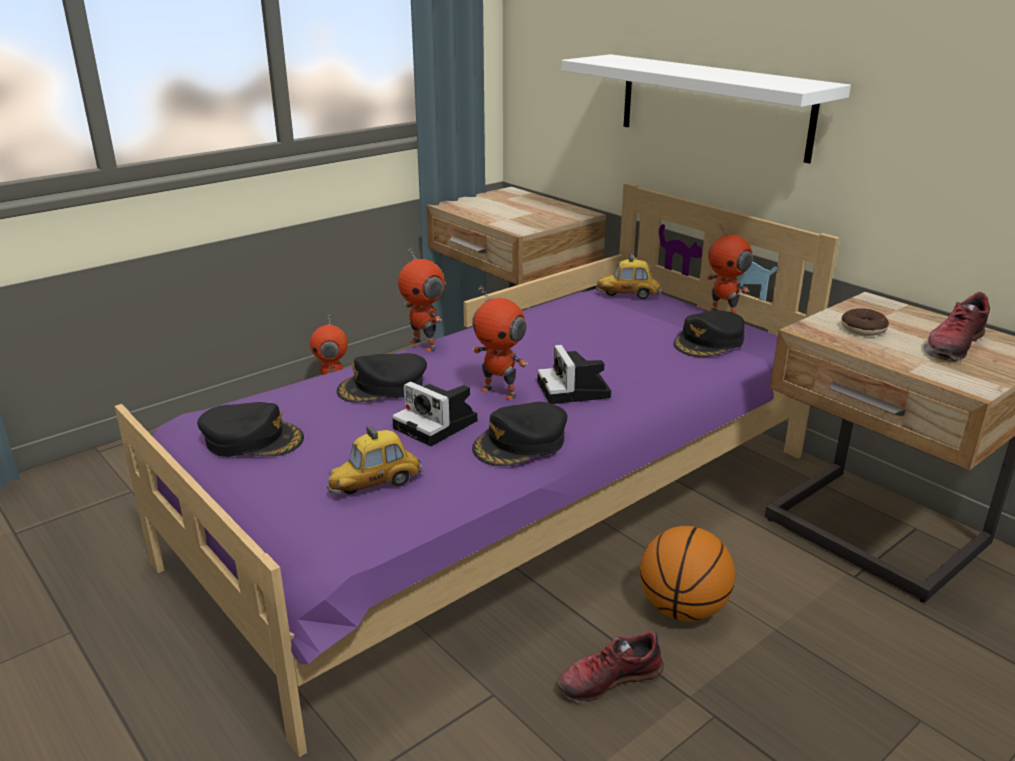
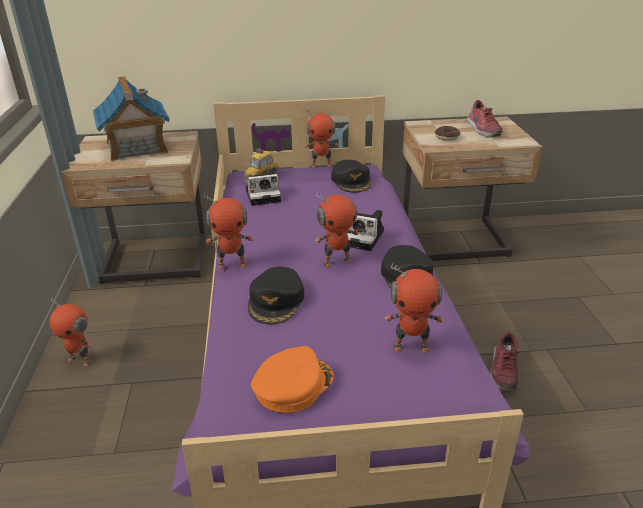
camera: 55 degrees left, 5 degrees up
black cap [197,402,304,457] -> orange cap [251,346,334,413]
toy car [326,425,424,494] -> toy robot [385,263,443,353]
camera [392,382,478,446] -> camera moved to [246,168,281,206]
white shelf [562,54,851,164] -> none
basketball [640,526,735,621] -> none
none -> toy house [93,76,170,161]

